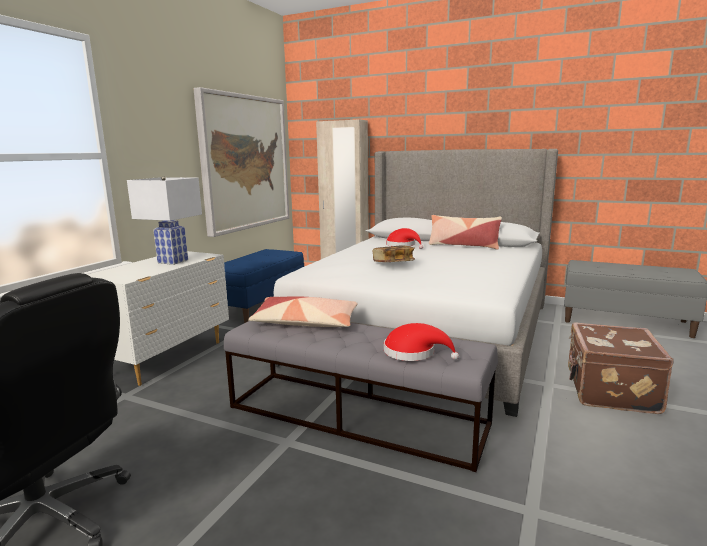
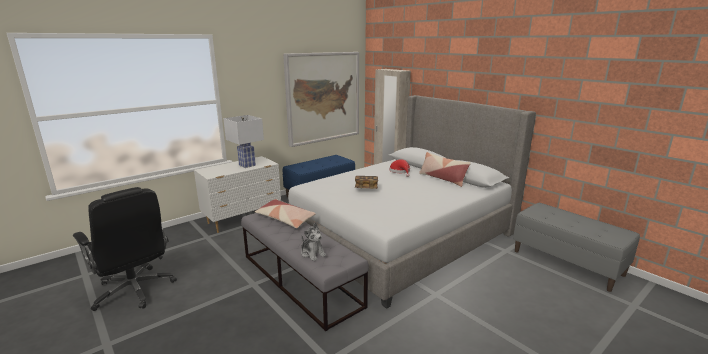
camera: 25 degrees right, 5 degrees up
red hat [384,323,459,361] -> plush toy [301,223,326,261]
brown suitcase [568,322,674,414] -> none

